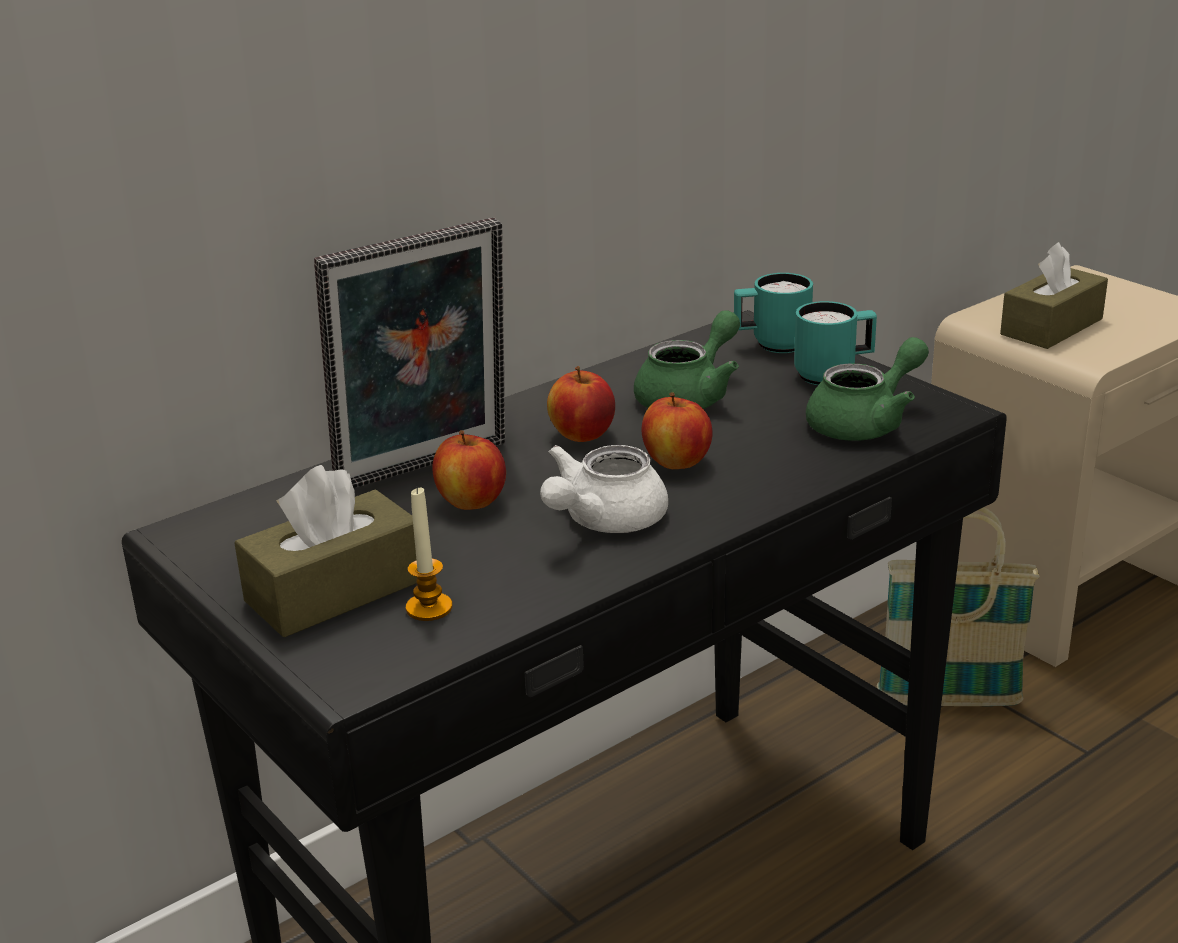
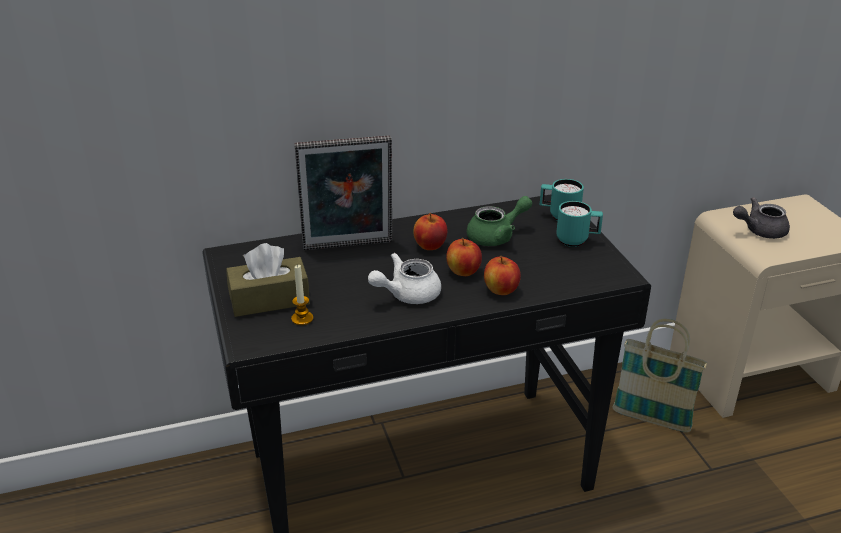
camera: 20 degrees right, 5 degrees up
apple [433,430,506,510] -> apple moved to [484,256,521,295]
green teapot [806,337,929,441] -> none
brown tissue box [1000,242,1108,349] -> grey teapot [733,197,790,239]

